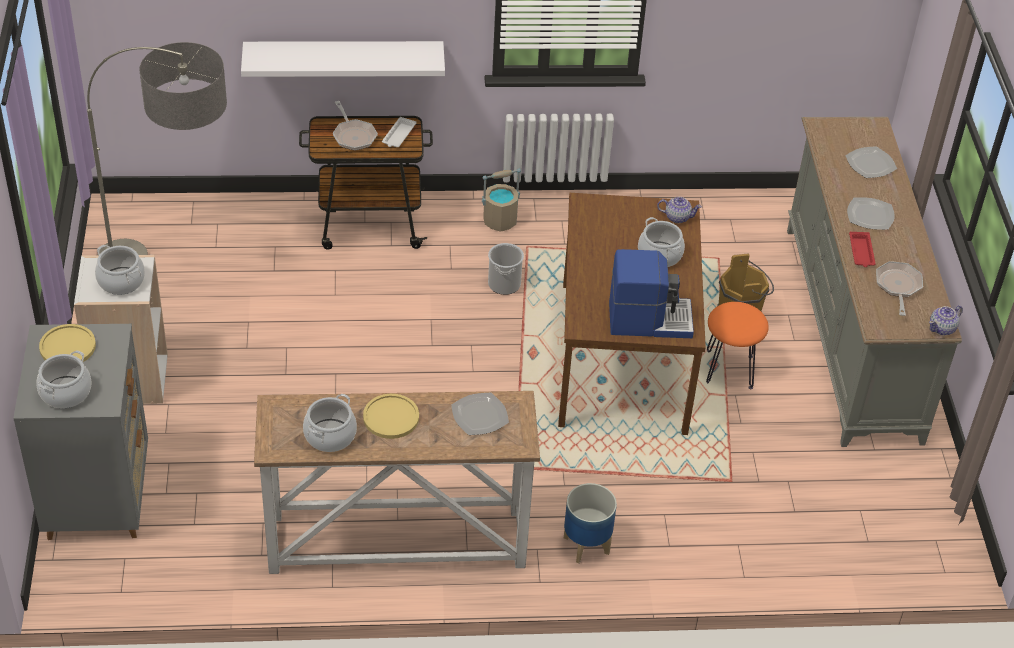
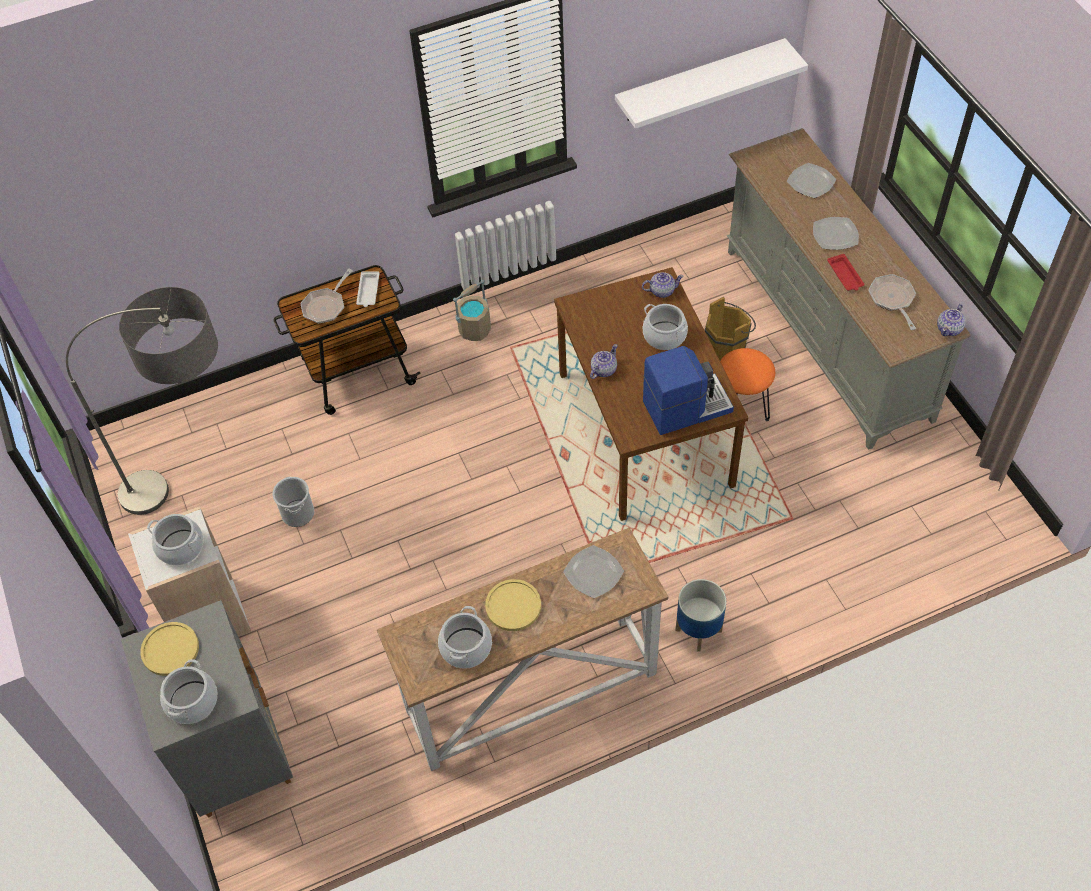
camera: 15 degrees left, 10 degrees up
white shelf [241,41,445,77] -> white shelf moved to [615,38,808,129]
frying pan [333,101,378,151] -> frying pan turned 75 degrees clockwise [300,269,353,324]
bucket [488,243,524,295] -> bucket moved to [272,477,314,527]
none -> teapot [590,344,618,379]

